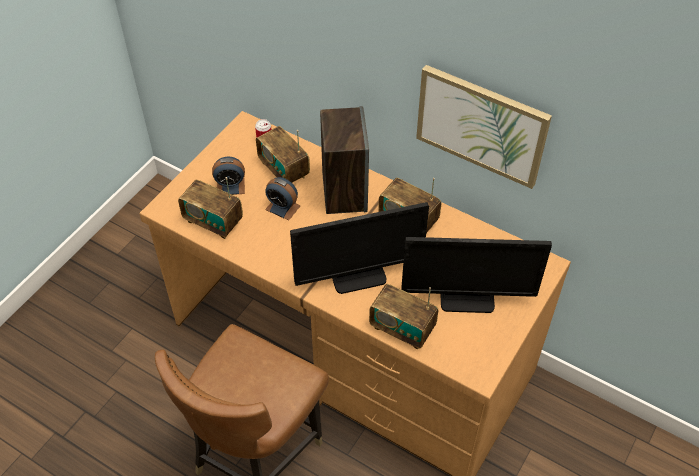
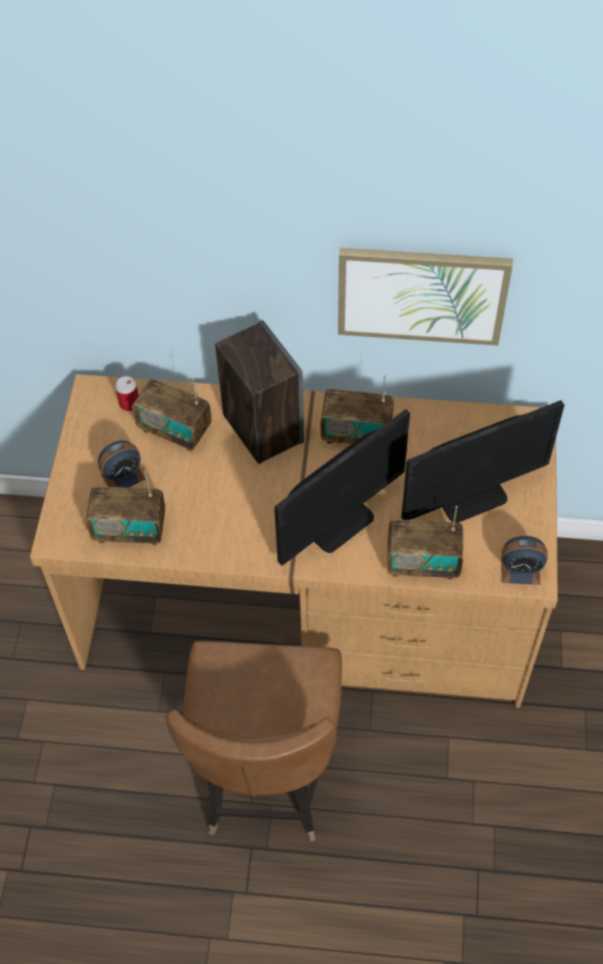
camera: 25 degrees left, 5 degrees up
alarm clock [265,177,301,221] -> alarm clock moved to [501,536,548,585]

